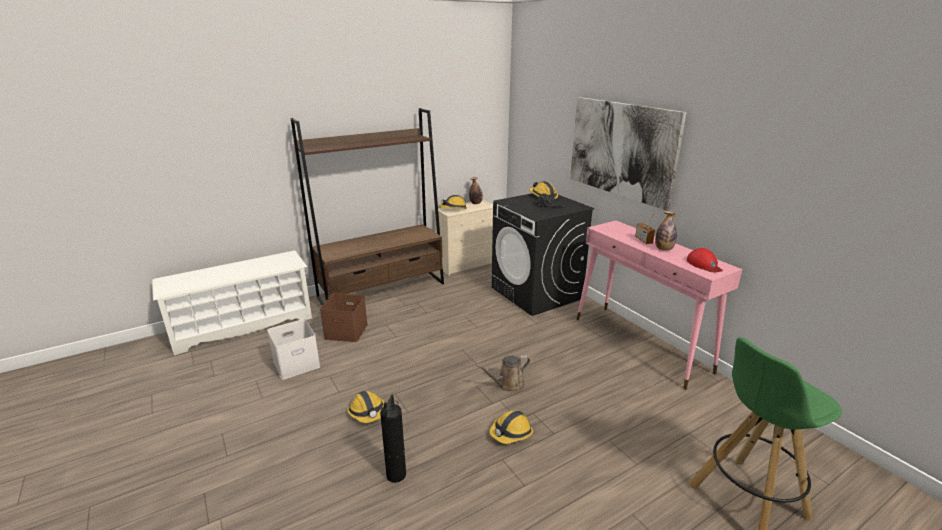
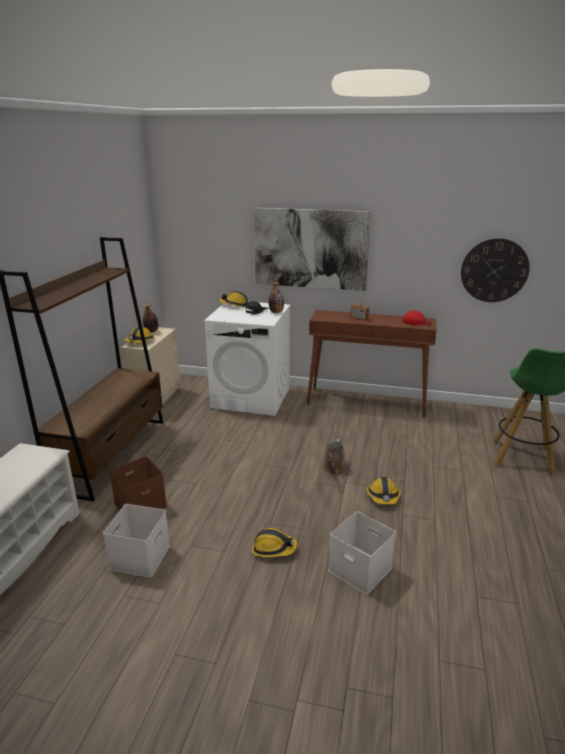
camera: 45 degrees left, 0 degrees up
fire extinguisher [380,394,406,483] -> white storage box [328,511,396,594]
black washing machine [492,193,594,316] -> white washing machine [205,302,290,416]
pink console table [576,221,743,390] -> brown console table [307,310,437,418]
bottle [655,211,677,251] -> bottle moved to [269,282,284,313]
none -> wall clock [461,238,530,302]

